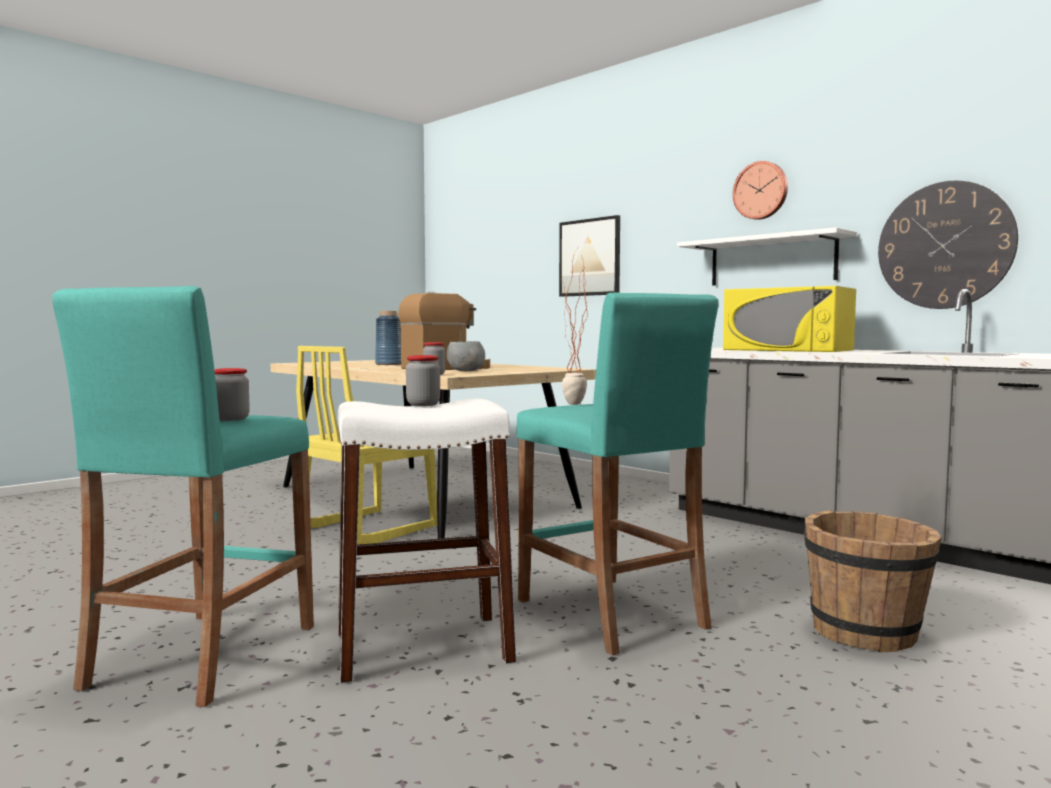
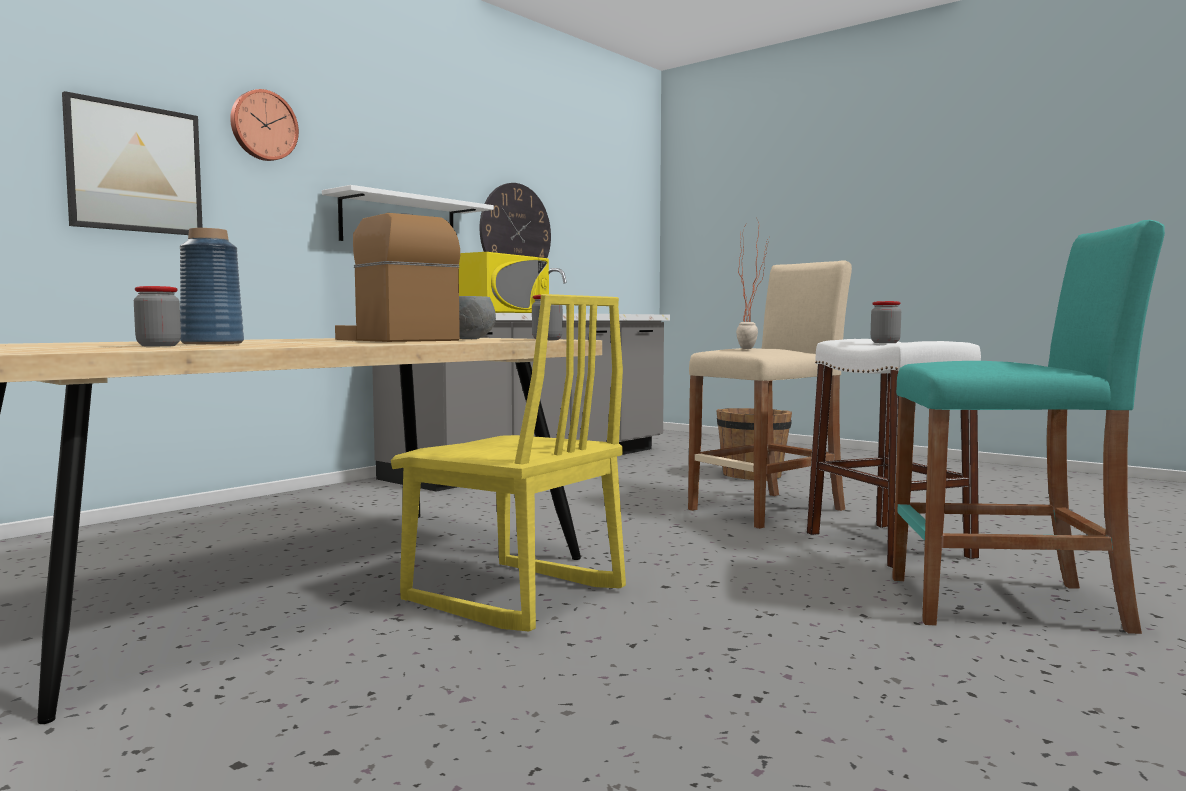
camera: 95 degrees left, 0 degrees up
jar [214,368,250,421] -> jar moved to [134,286,181,346]
turquoise stool [516,292,718,655] -> beige stool [688,261,852,529]
wall clock [733,161,788,220] -> wall clock moved to [230,89,299,161]

